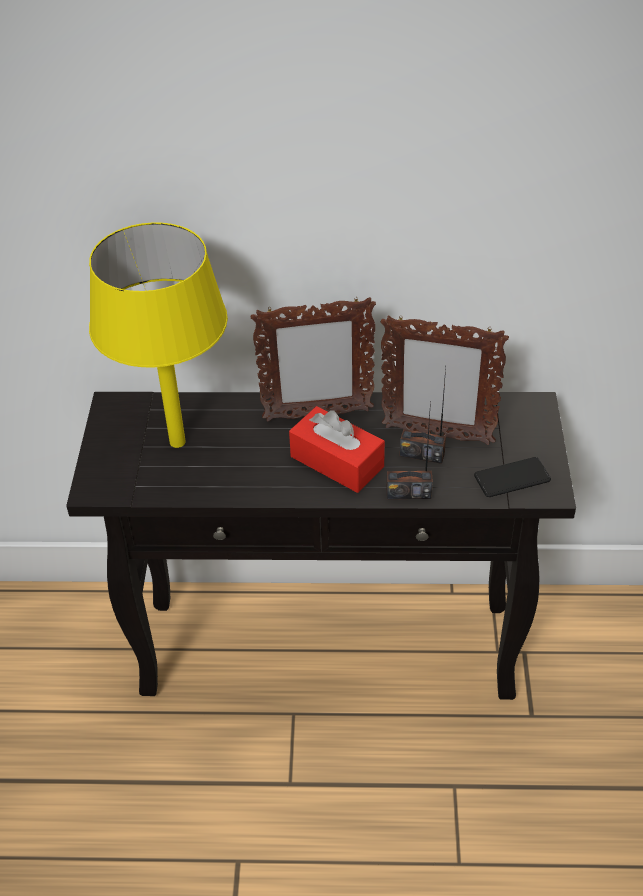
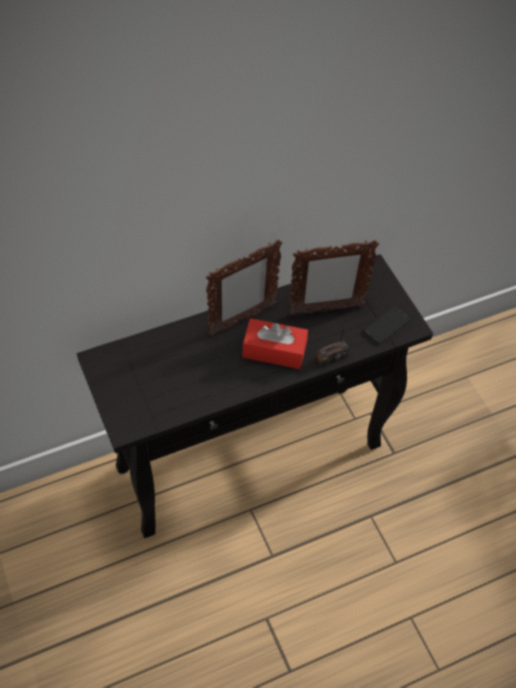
camera: 30 degrees left, 10 degrees up
yellow table lamp [89,223,228,448] -> none
radio [400,367,446,464] -> none

